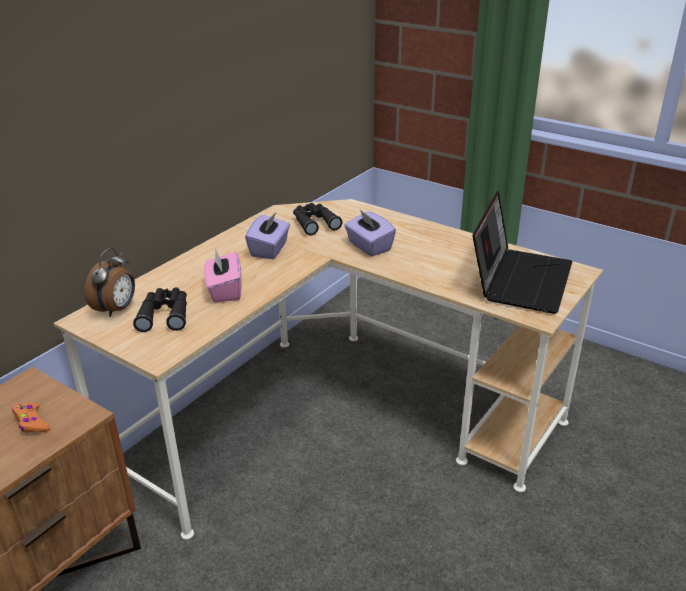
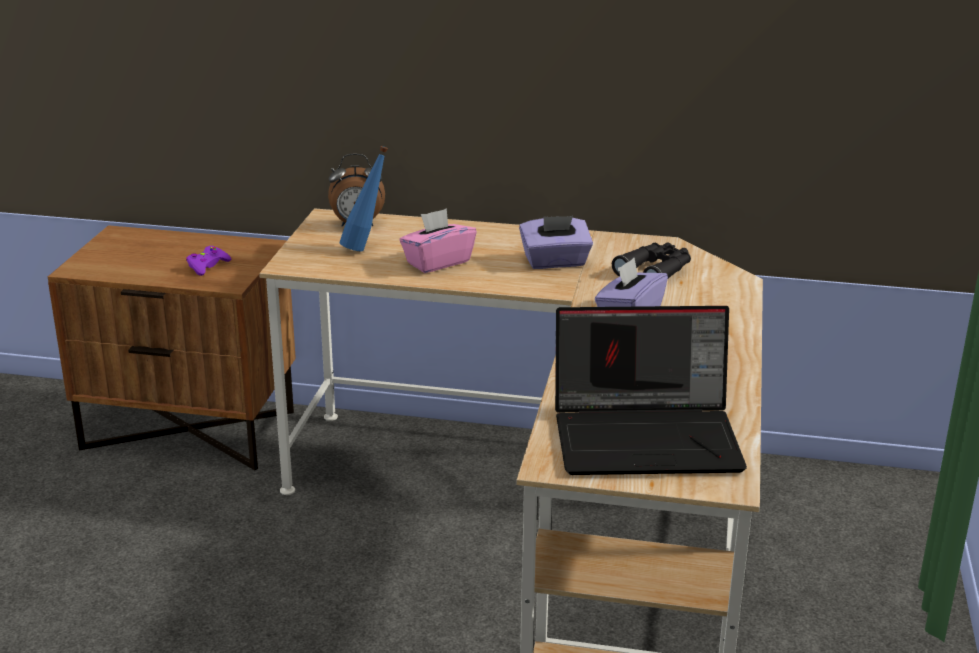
camera: 65 degrees right, 5 degrees down
orange game controller [12,403,50,433] -> purple game controller [186,246,231,276]
black binoculars [133,287,187,332] -> blue bottle [339,146,388,251]

